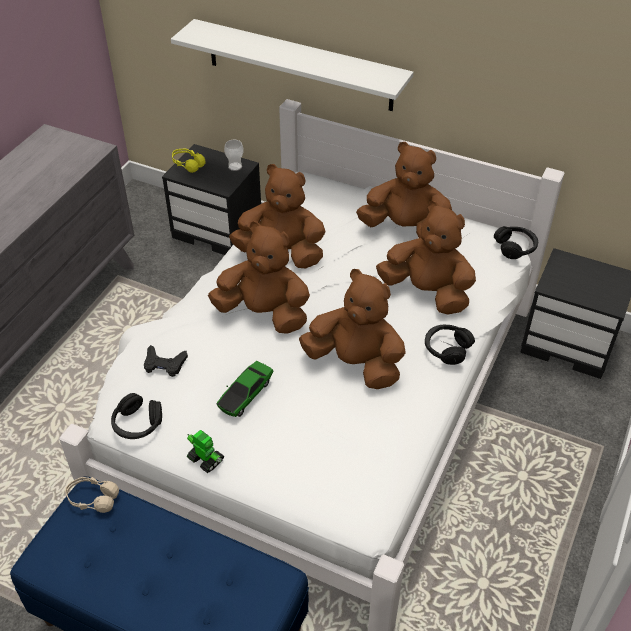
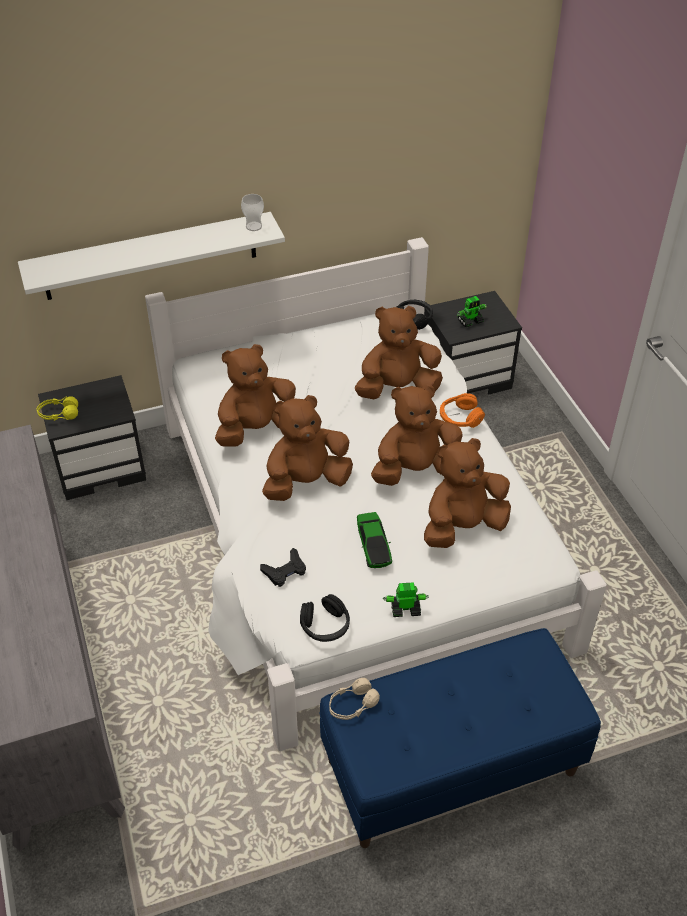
camera: 45 degrees left, 0 degrees up
cup [224,140,244,171] -> cup moved to [241,194,264,231]
brown plush toy [356,142,452,238] -> brown plush toy moved to [424,438,511,548]
black headphones [425,325,475,365] -> orange headphones [440,393,485,428]
none -> toy robot [457,296,487,327]

